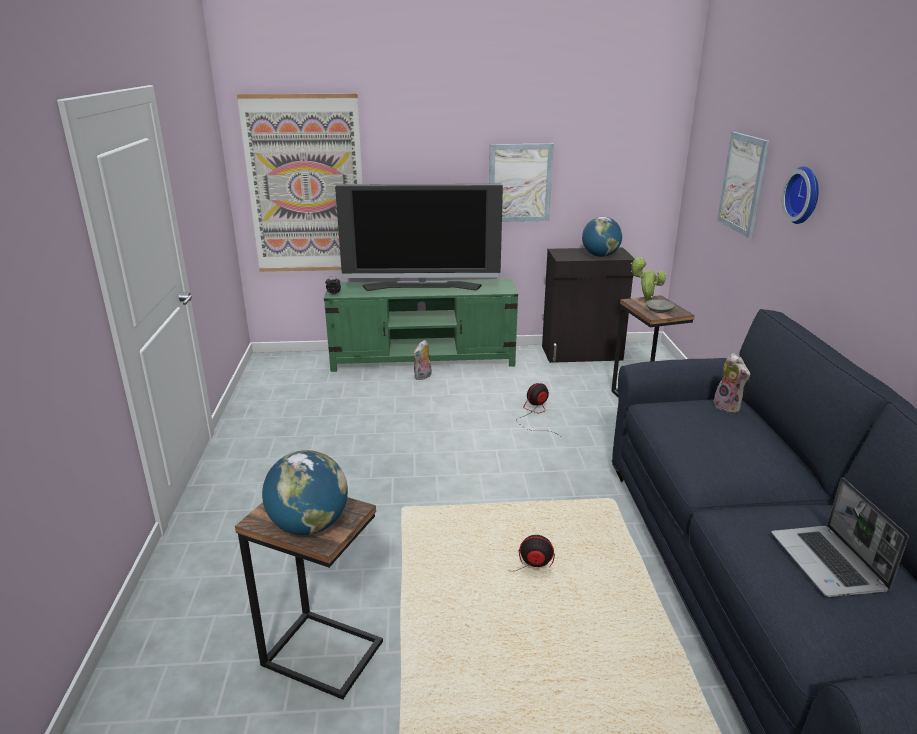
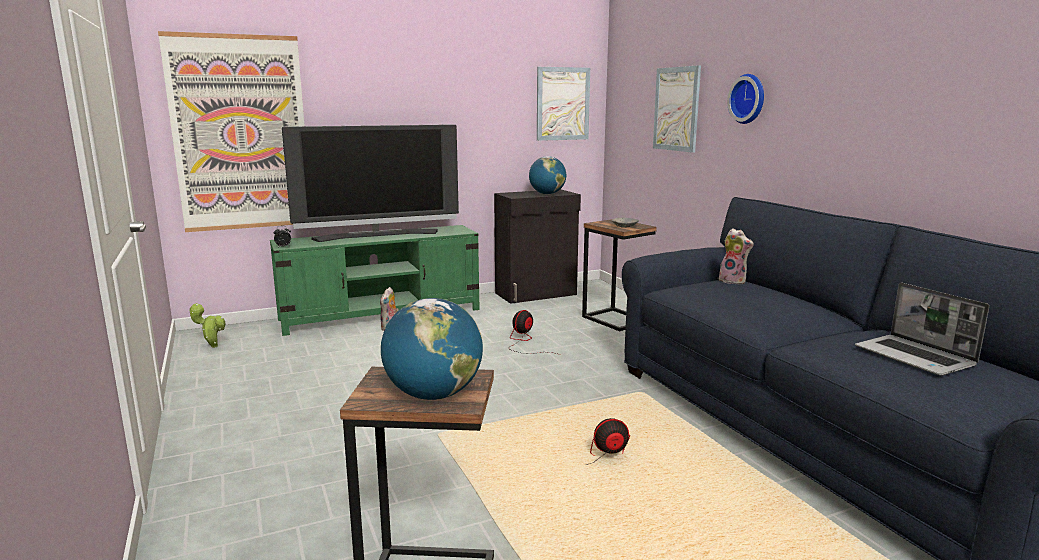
camera: 20 degrees left, 10 degrees down
picture [489,144,554,222] -> picture moved to [537,67,590,141]
potted plant [631,257,666,301] -> potted plant moved to [189,303,225,348]

